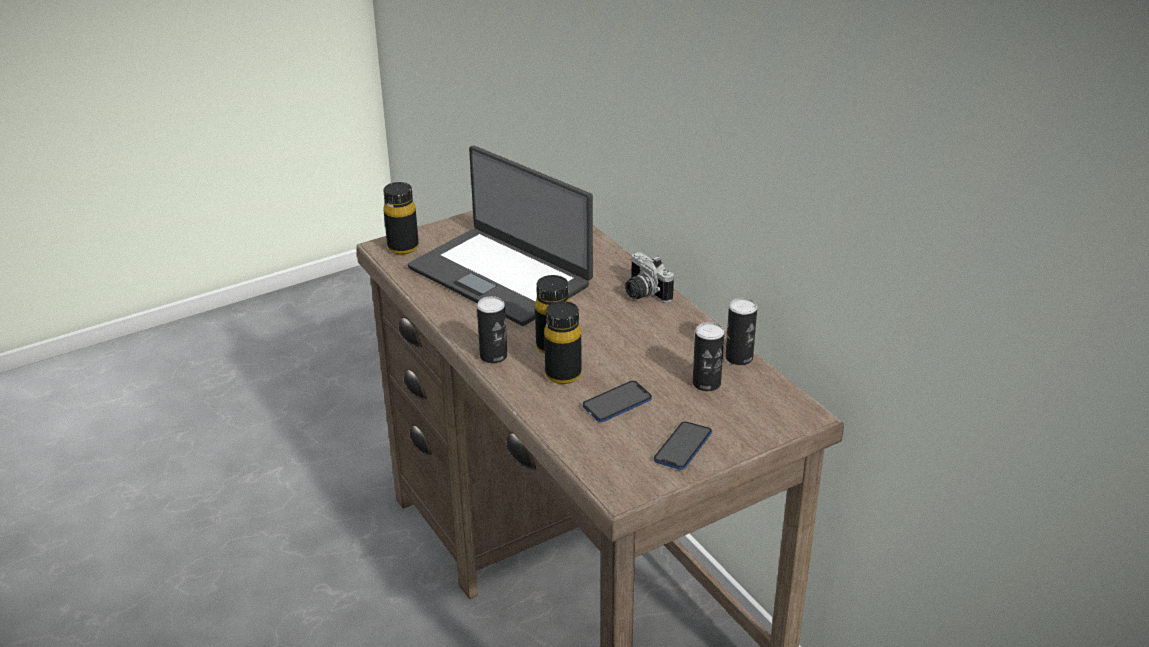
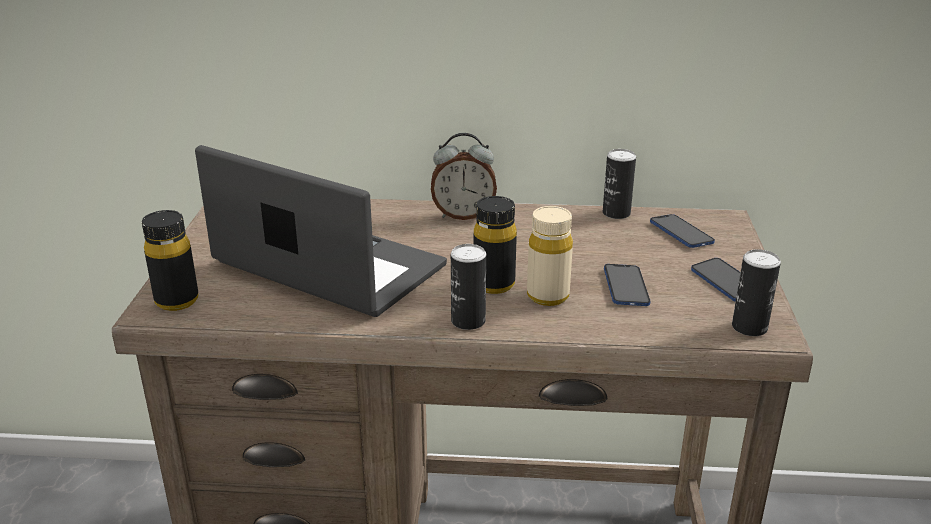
camera: 55 degrees left, 5 degrees down
laptop [408,146,593,326] -> laptop turned 135 degrees counterclockwise [195,145,447,317]
black bottle [544,301,582,384] -> beige bottle [527,206,573,306]
camera [625,252,674,303] -> alarm clock [431,133,497,220]
can [693,322,724,391] -> can moved to [732,249,781,336]
none -> phone [650,214,715,248]

